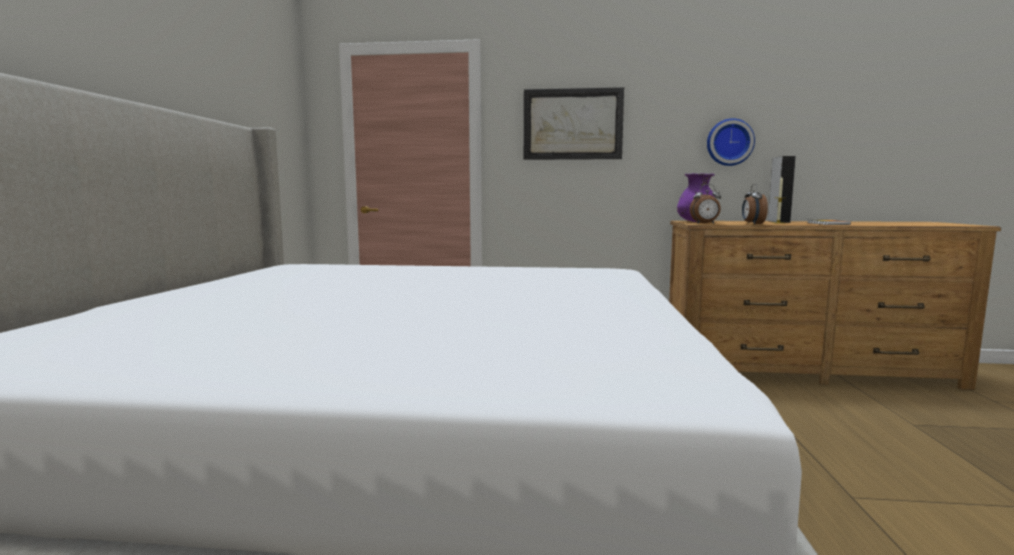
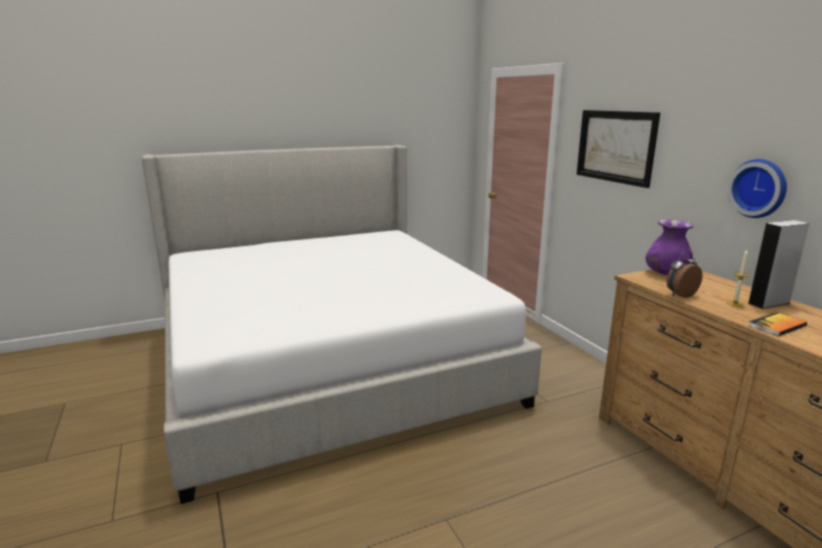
camera: 60 degrees right, 10 degrees up
alarm clock [690,184,721,224] -> none

